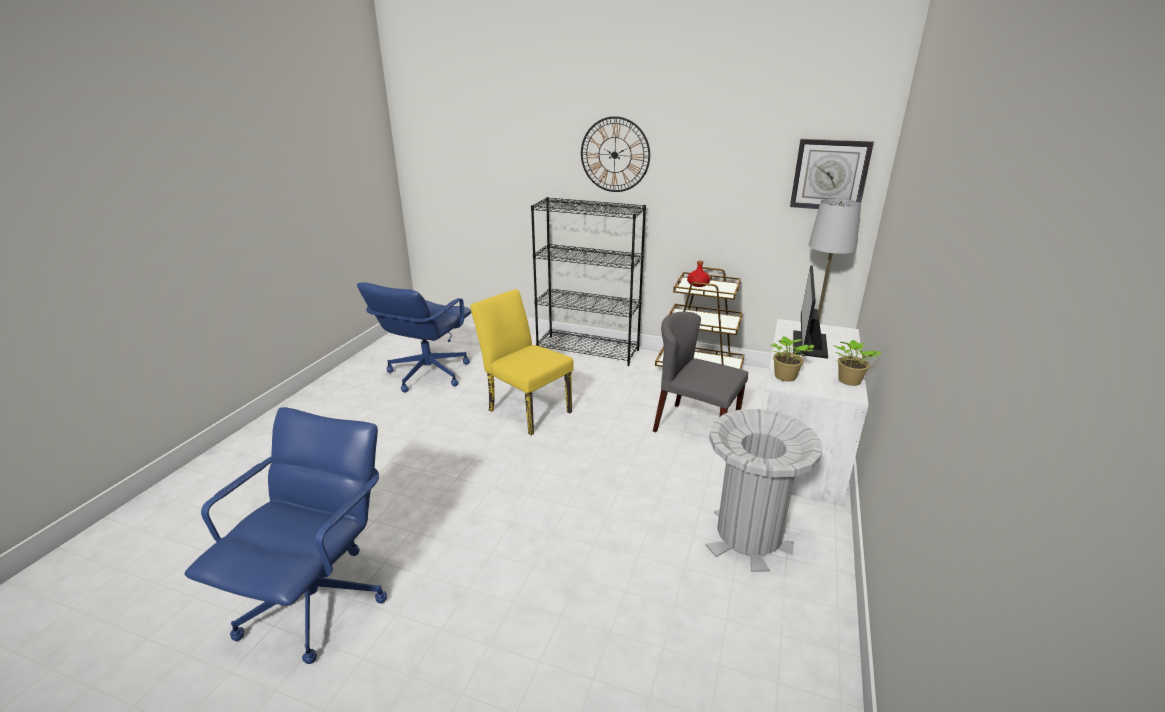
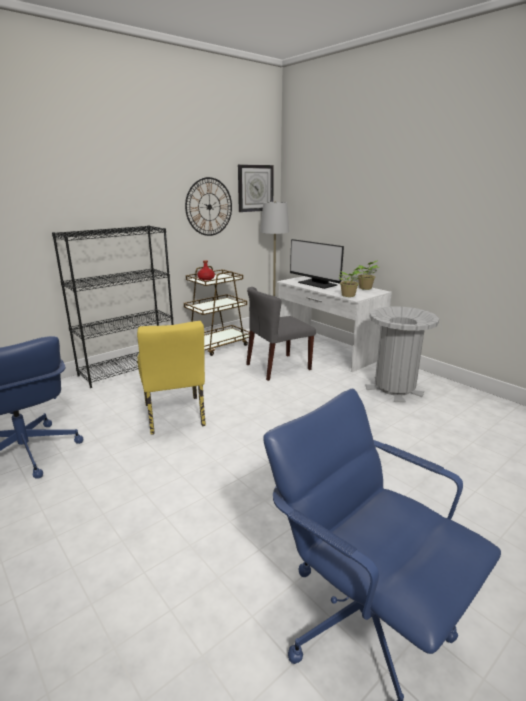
camera: 60 degrees left, 5 degrees down
yellow chair [470,289,574,435] -> yellow chair turned 90 degrees counterclockwise [137,321,206,435]
wall clock [581,116,650,192] -> wall clock moved to [185,177,232,236]

